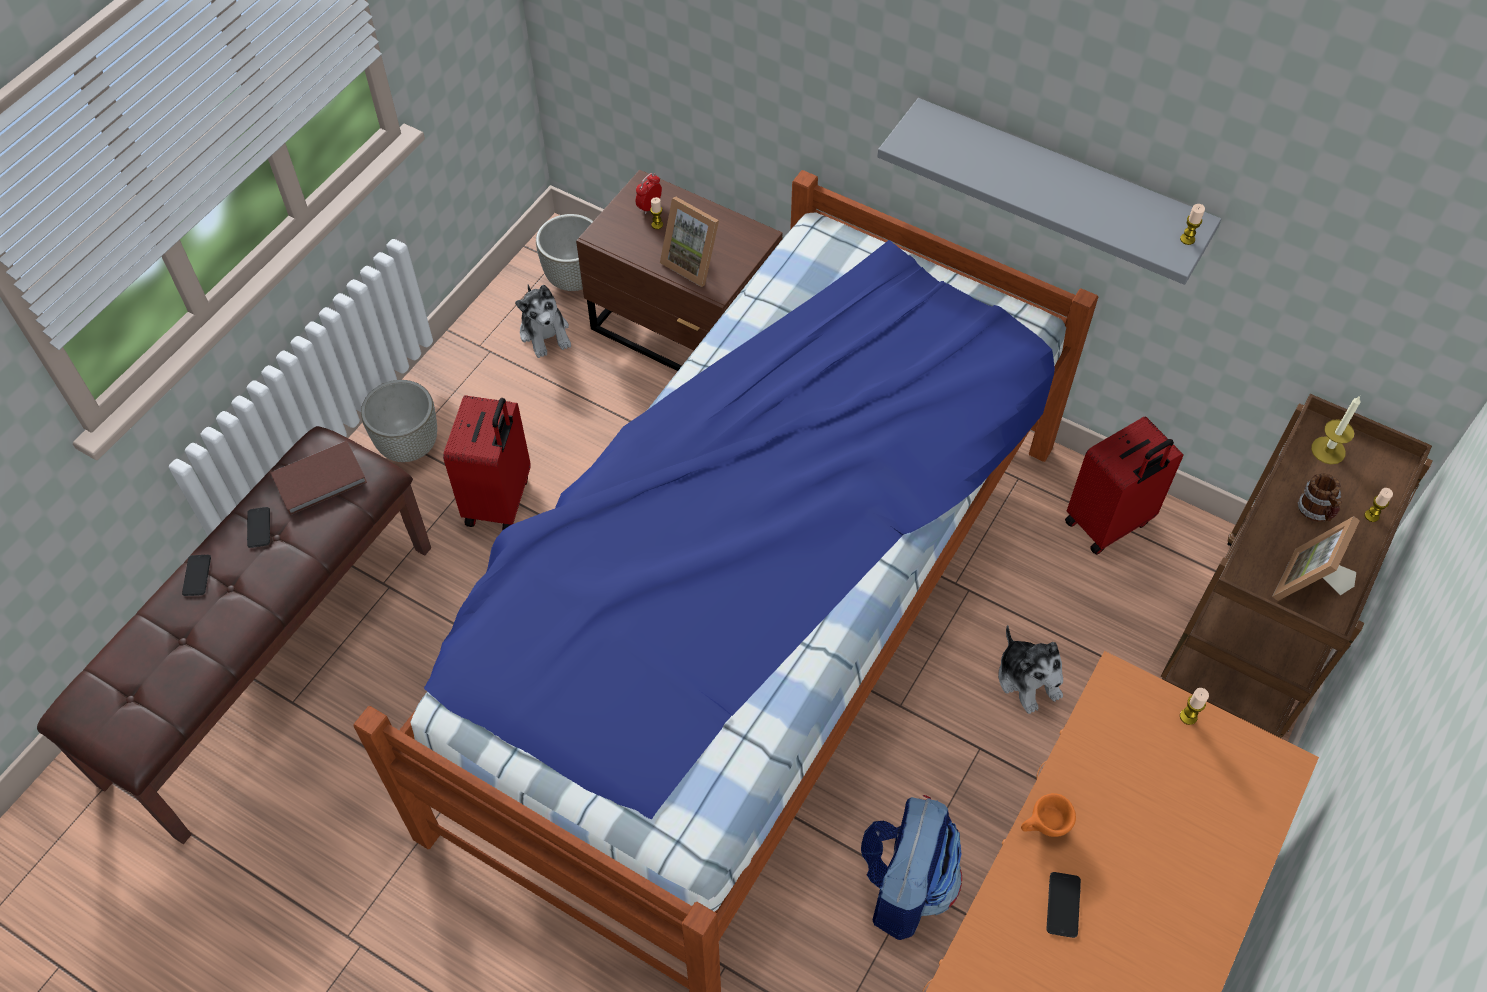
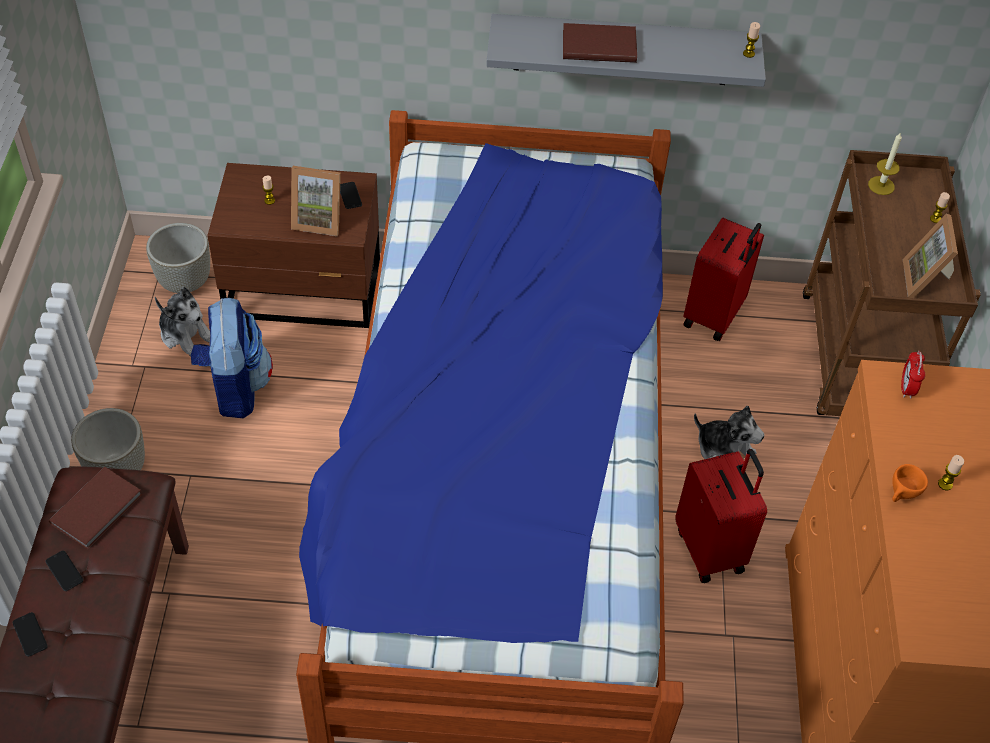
camera: 30 degrees left, 5 degrees down
red suitcase [443,395,531,531] -> red suitcase moved to [675,449,767,583]
alarm clock [636,173,662,214] -> alarm clock moved to [901,351,925,399]
backpack [861,795,962,940] -> backpack moved to [191,298,273,418]
phone [1046,872,1081,938] -> phone moved to [340,182,362,209]
candle [1180,688,1209,725] -> candle moved to [938,455,964,490]
mug [1297,473,1342,522] -> none
none -> brown book [563,23,637,63]

